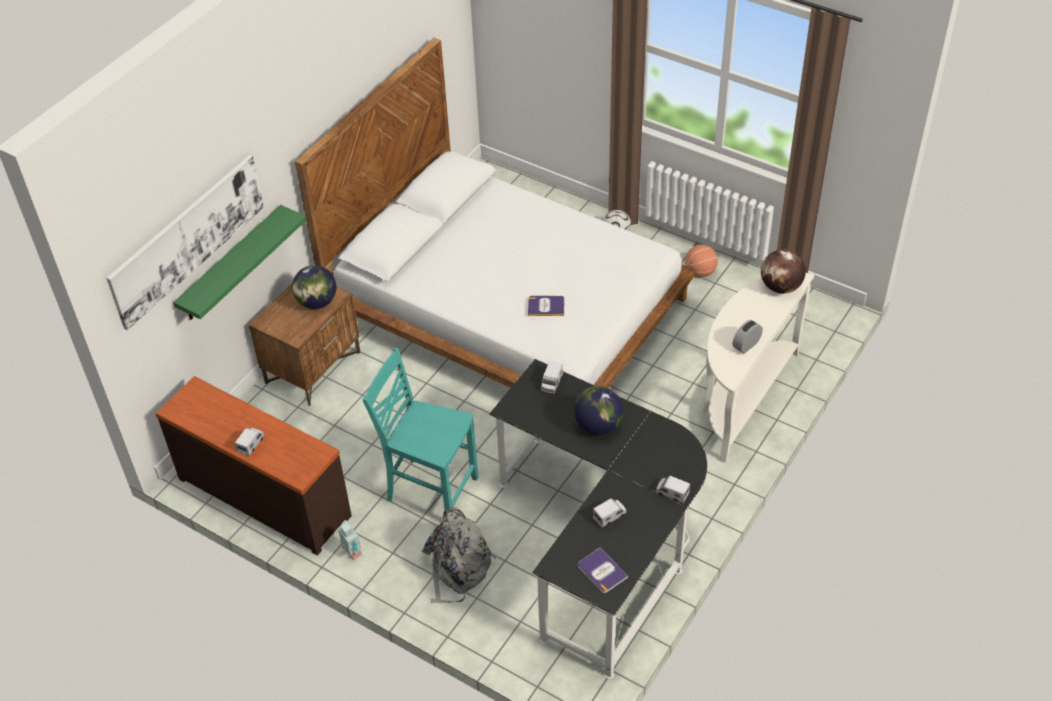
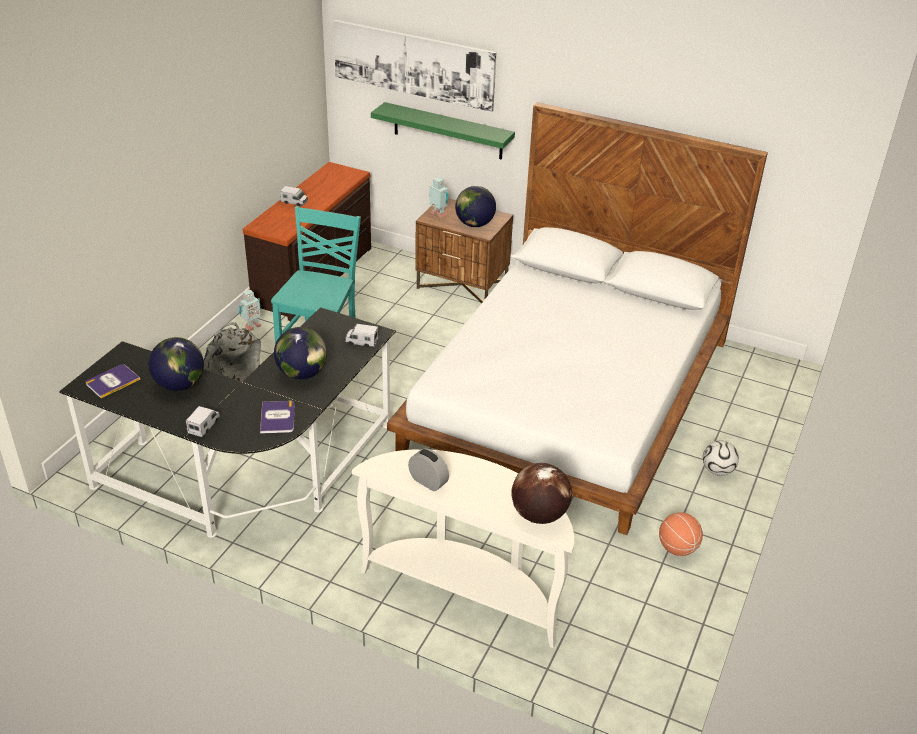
camera: 80 degrees right, 10 degrees down
book [528,296,564,316] -> book moved to [260,401,295,434]
toy truck [593,498,627,528] -> globe [149,337,204,391]
none -> toy robot [429,177,448,218]

